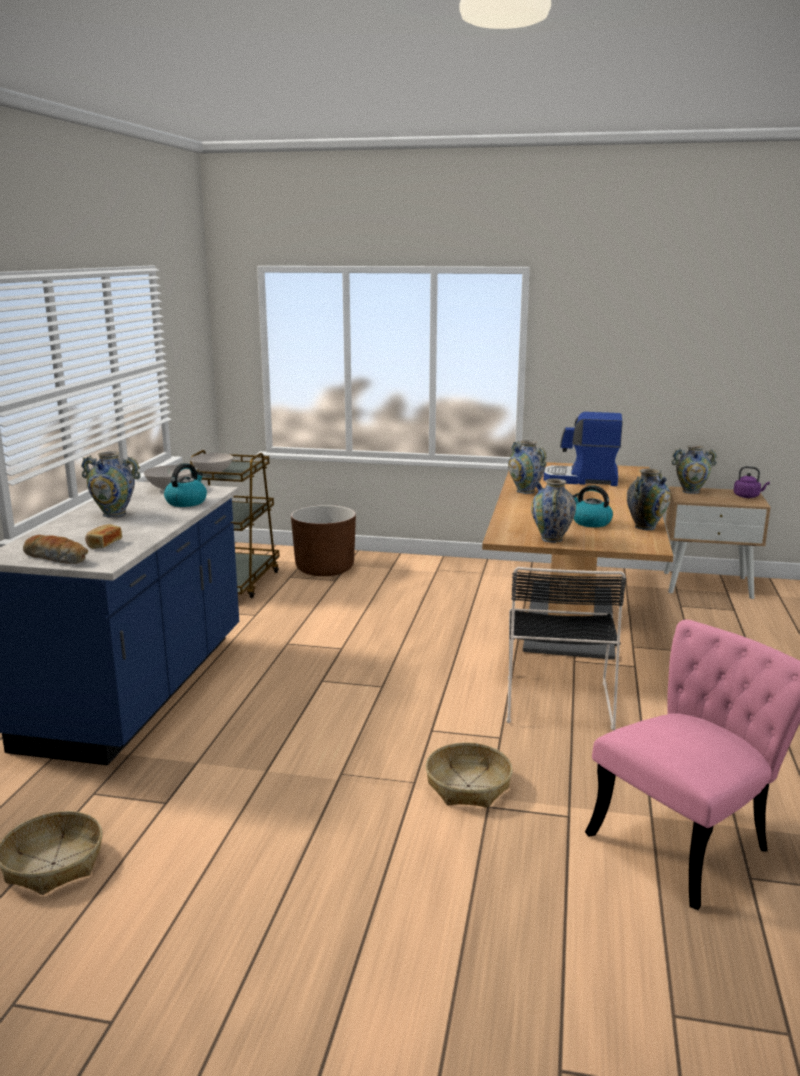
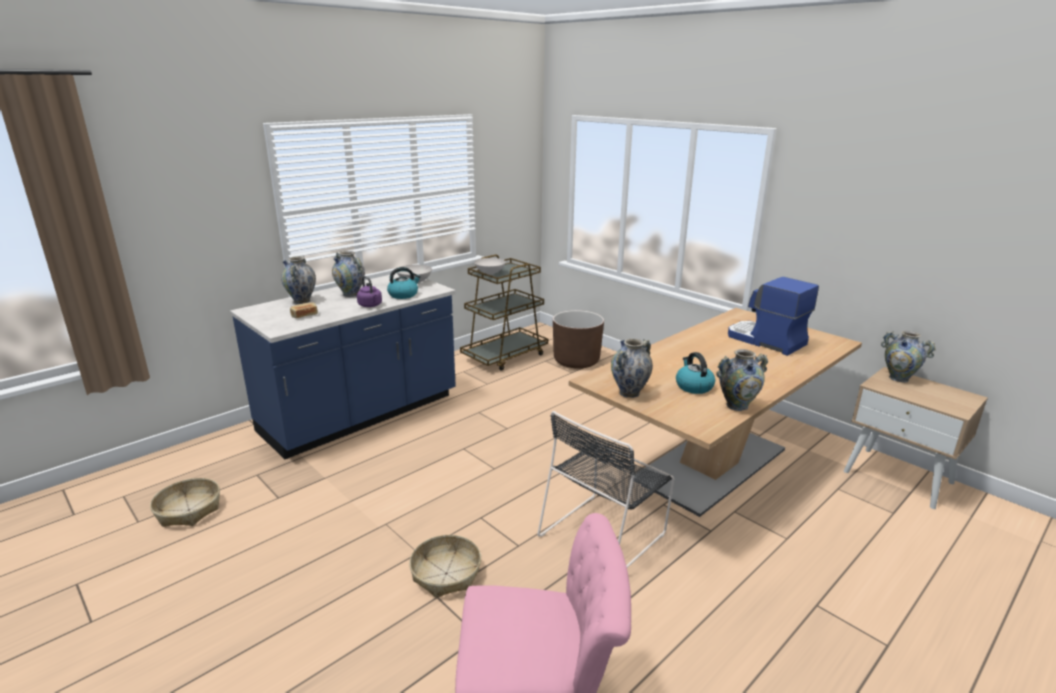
camera: 35 degrees right, 5 degrees up
bread [23,535,88,564] -> none
vase [508,440,547,494] -> vase moved to [281,256,316,304]
purple kettle [734,466,770,498] -> purple kettle moved to [357,276,382,307]

